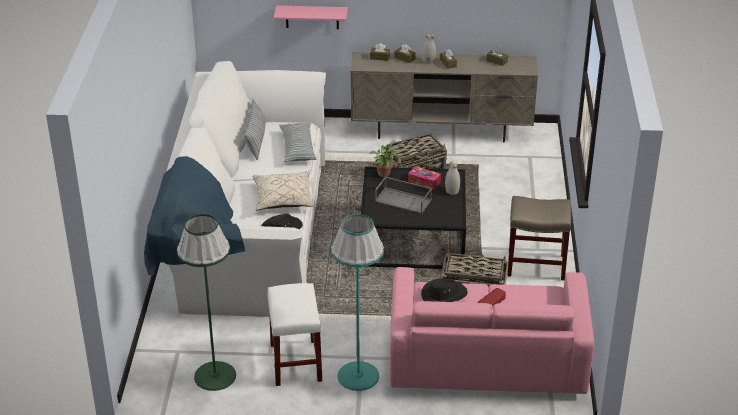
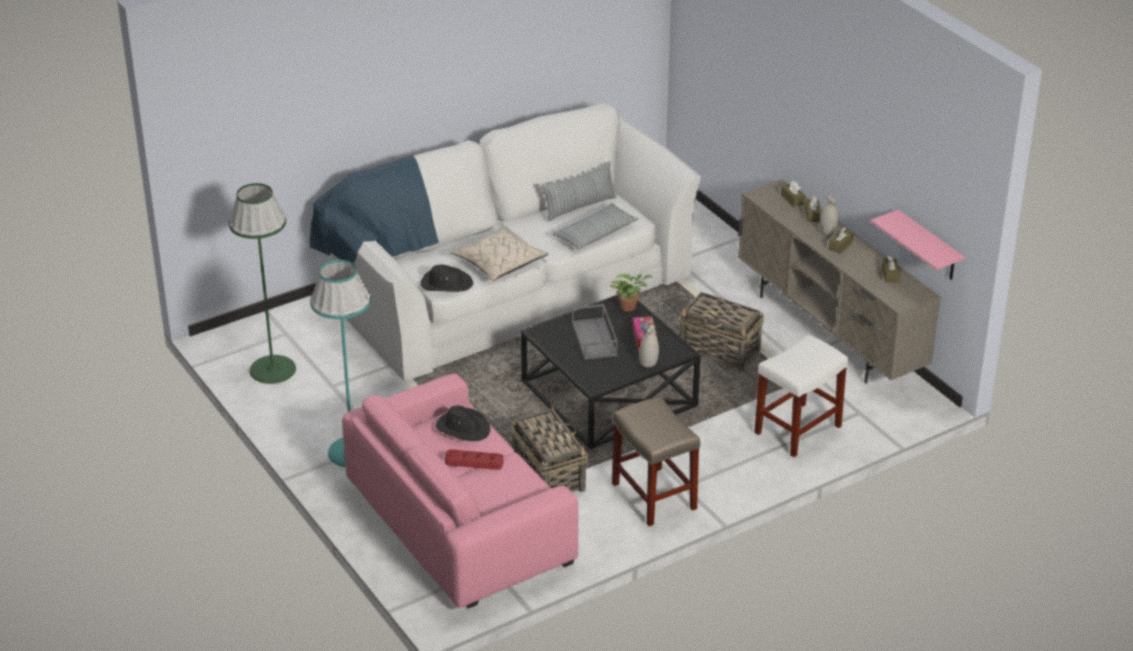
camera: 55 degrees right, 0 degrees up
white stool [267,283,322,386] -> white stool moved to [754,334,848,457]
pink shelf [274,6,348,29] -> pink shelf moved to [871,209,965,280]

